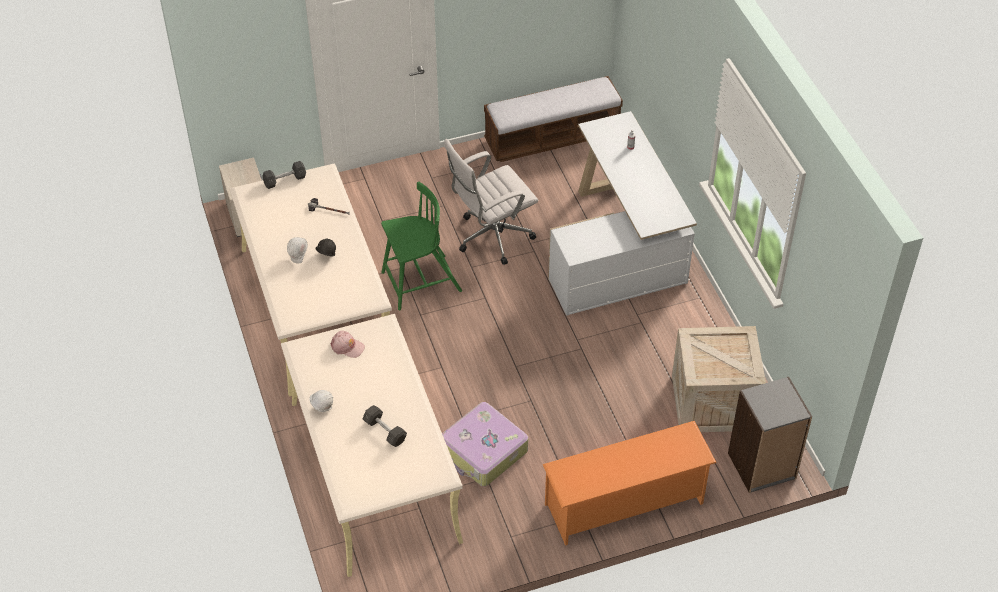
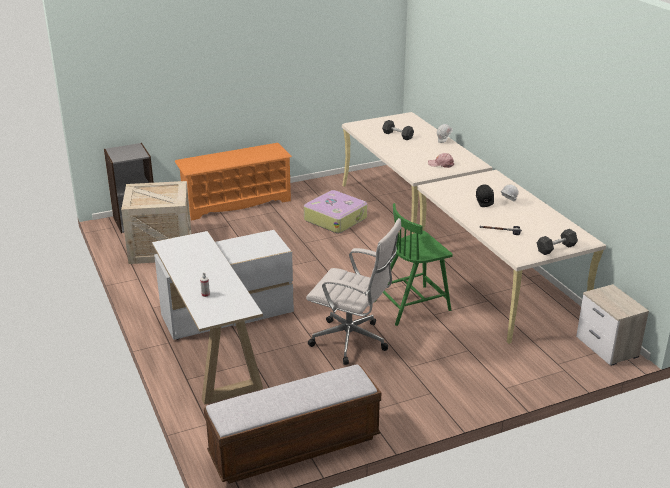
camera: 175 degrees right, 20 degrees down
white office chair [444,139,538,265] -> white office chair turned 60 degrees clockwise [306,218,402,365]

